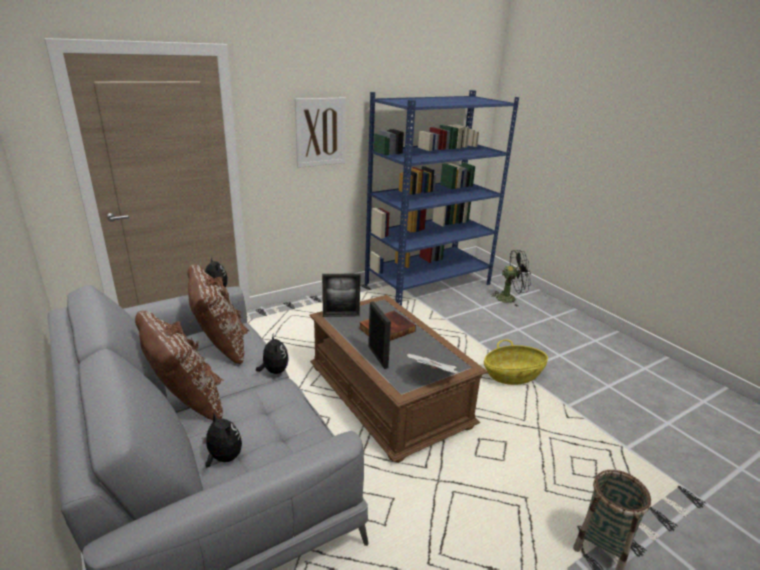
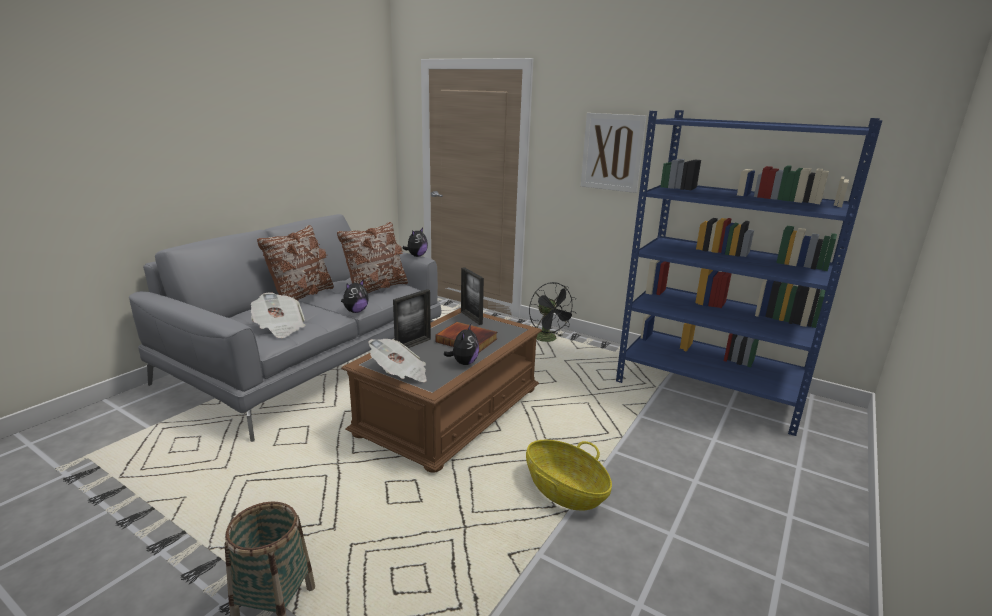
camera: 65 degrees right, 5 degrees down
plush toy [202,413,242,468] -> plush toy moved to [444,324,479,365]
black fan [489,250,531,306] -> black fan moved to [529,282,576,342]
none -> newspaper [251,292,305,338]

